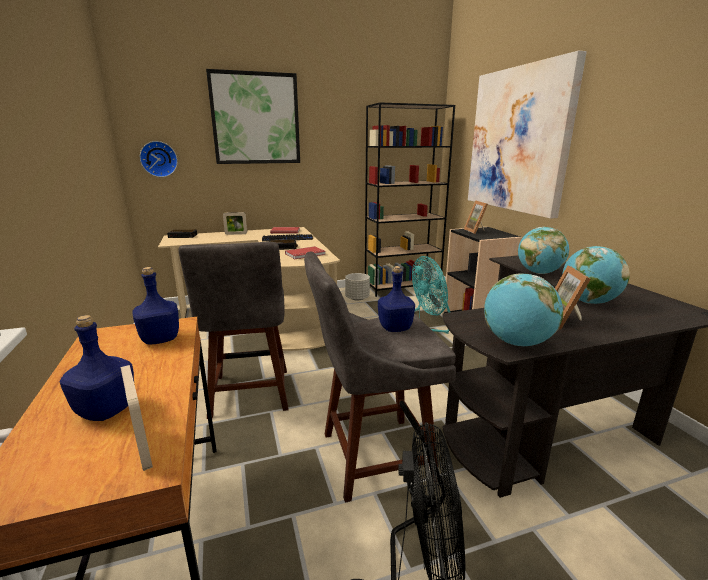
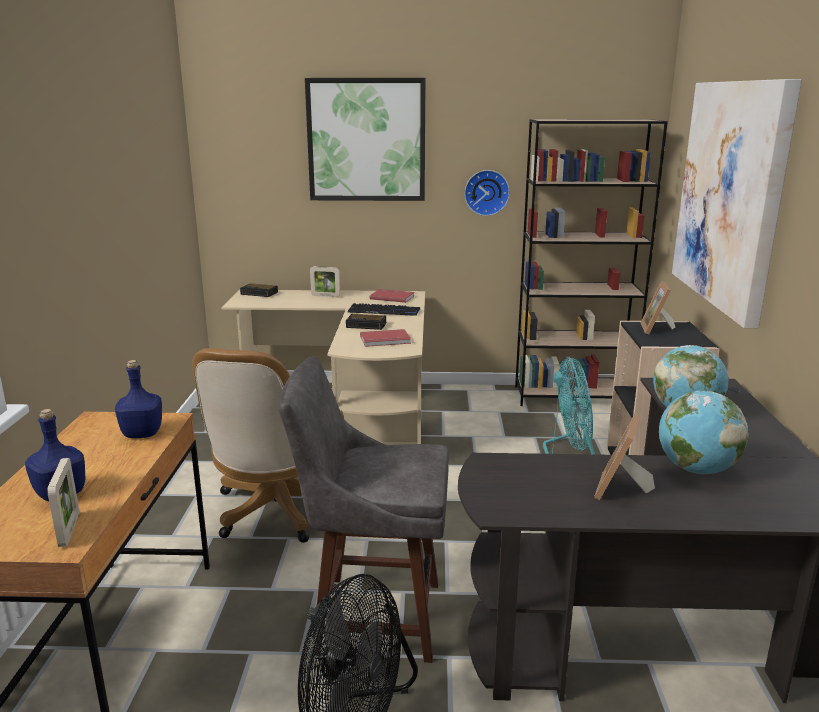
camera: 20 degrees right, 0 degrees up
wall clock [140,141,178,177] -> wall clock moved to [464,170,510,216]
grey stool [178,242,288,419] -> office chair [192,348,344,543]
grey planter [345,273,370,300] -> none
blue bottle [378,266,415,332] -> none
globe [484,273,563,346] -> none

